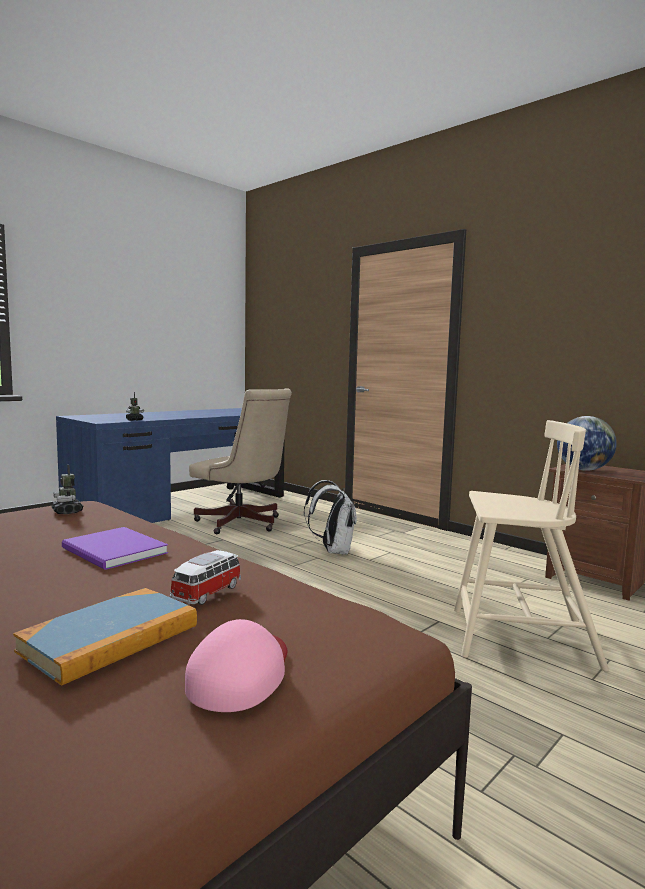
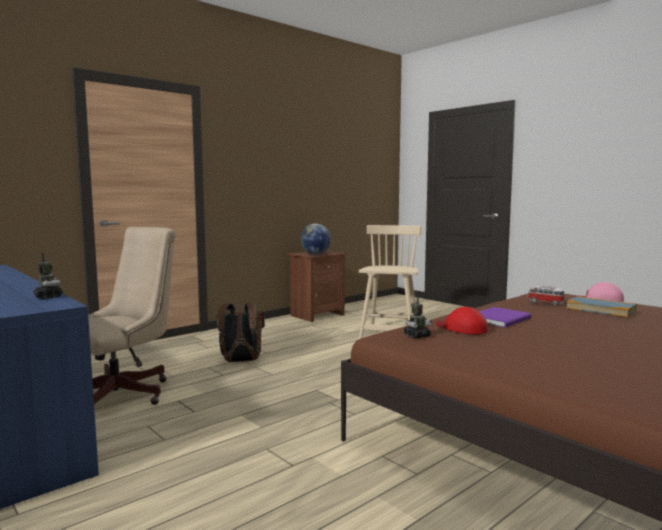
camera: 85 degrees left, 0 degrees up
white backpack [304,480,357,555] -> brown backpack [217,303,265,362]
none -> red cap [435,307,488,334]

